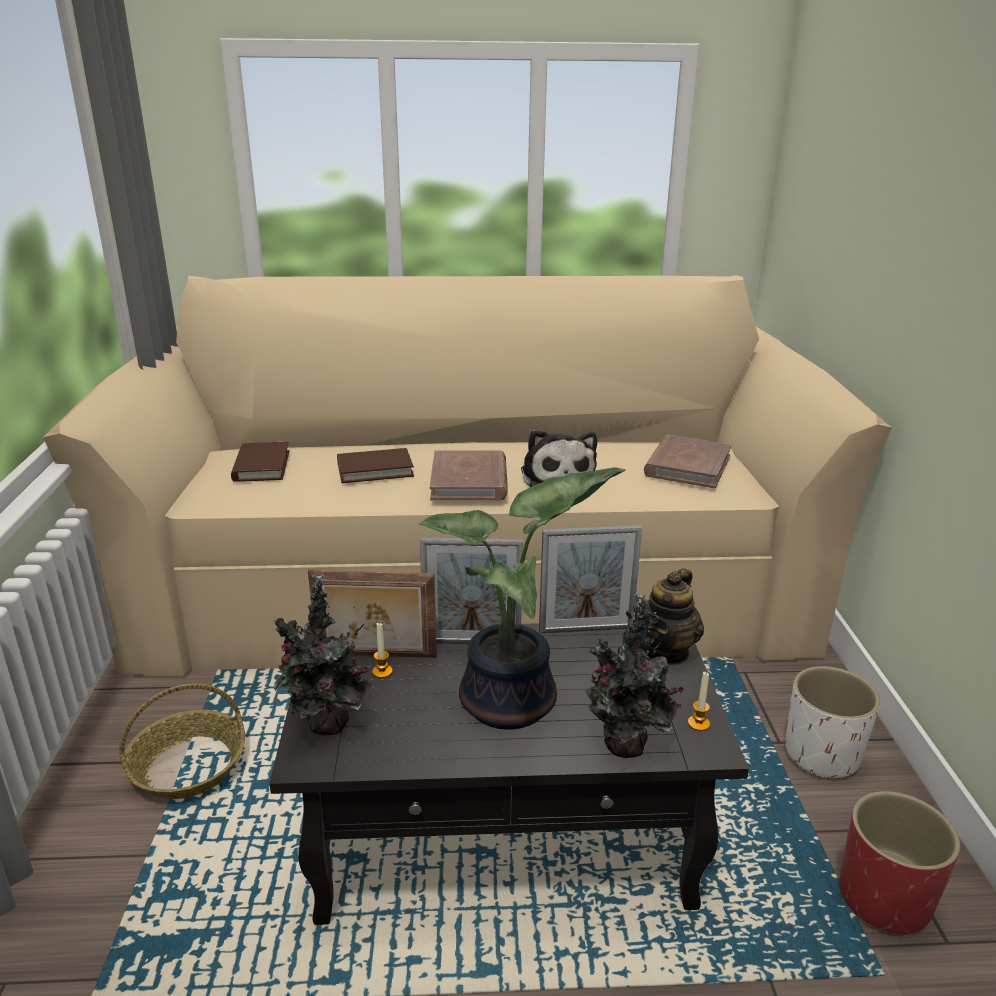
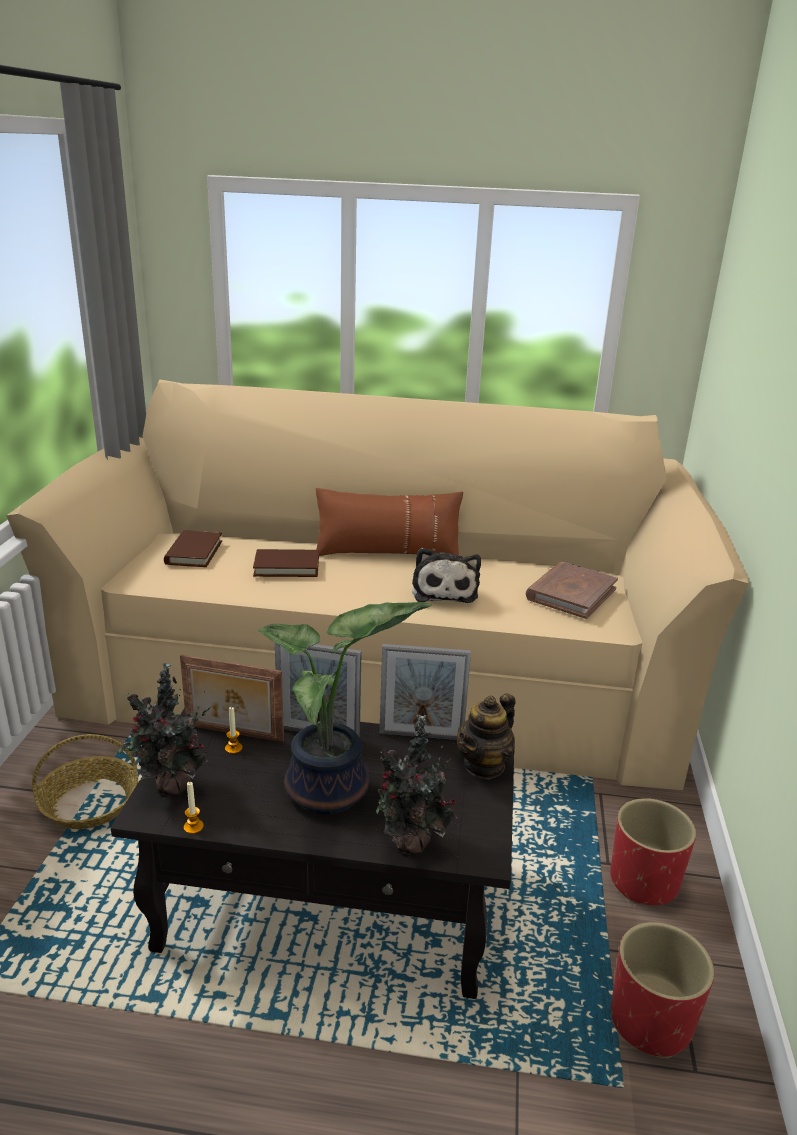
camera: 10 degrees right, 0 degrees up
brown book [430,450,508,501] -> none
candle [688,671,710,731] -> candle moved to [184,782,204,834]
white planter [785,666,880,780] -> red planter [610,798,696,905]
none -> brown pillow [316,488,463,556]

